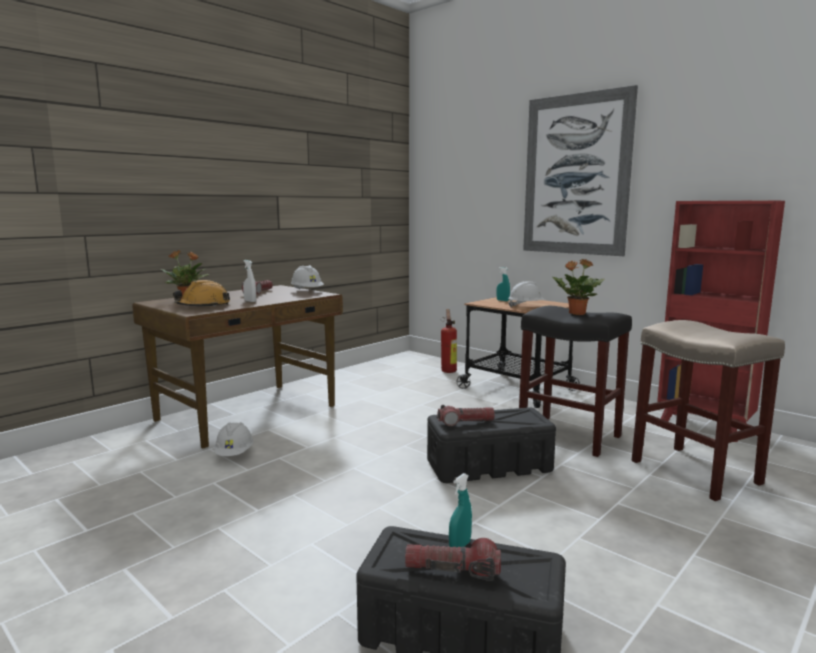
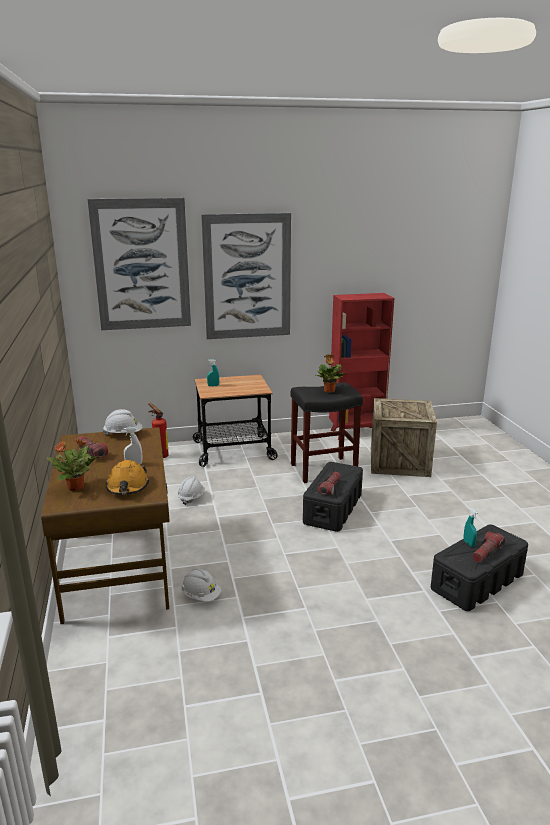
camera: 55 degrees left, 10 degrees up
white hard hat [508,281,545,307] -> white hard hat moved to [178,476,205,505]
beige stool [632,320,785,501] -> crate [371,398,437,477]
none -> picture [87,198,191,330]

